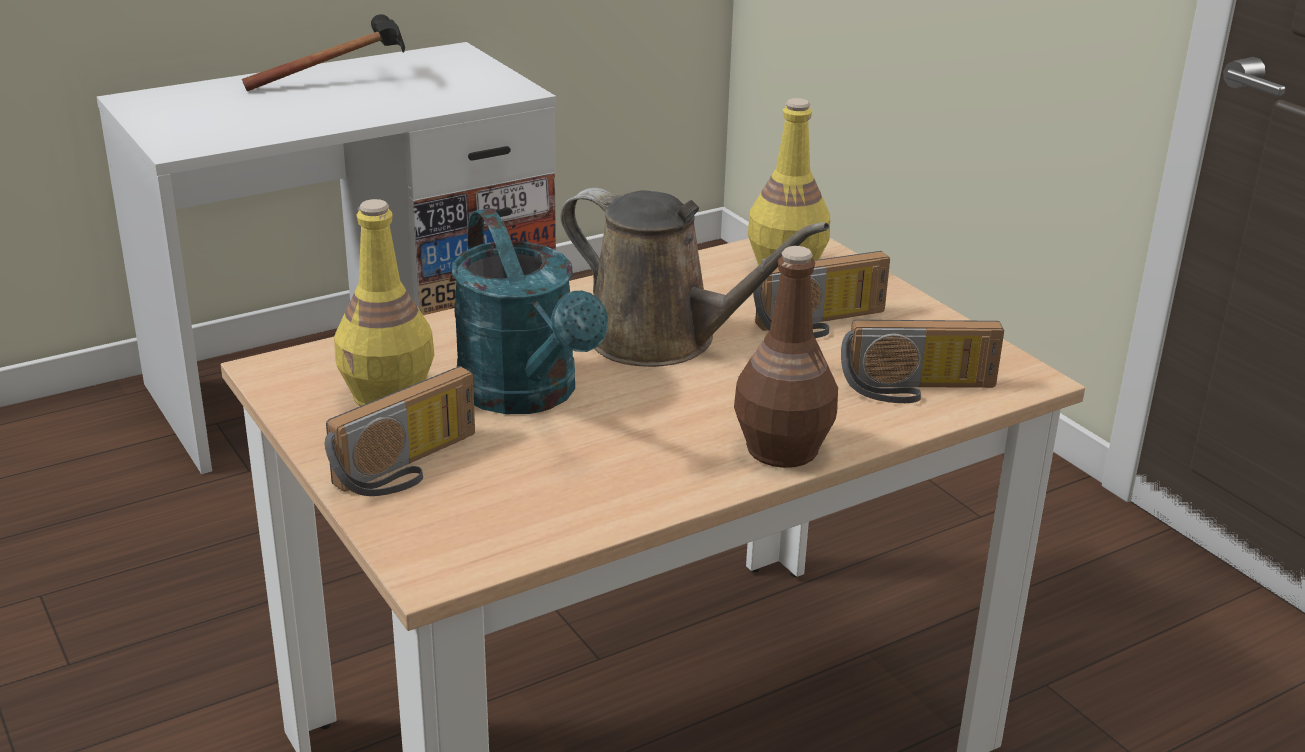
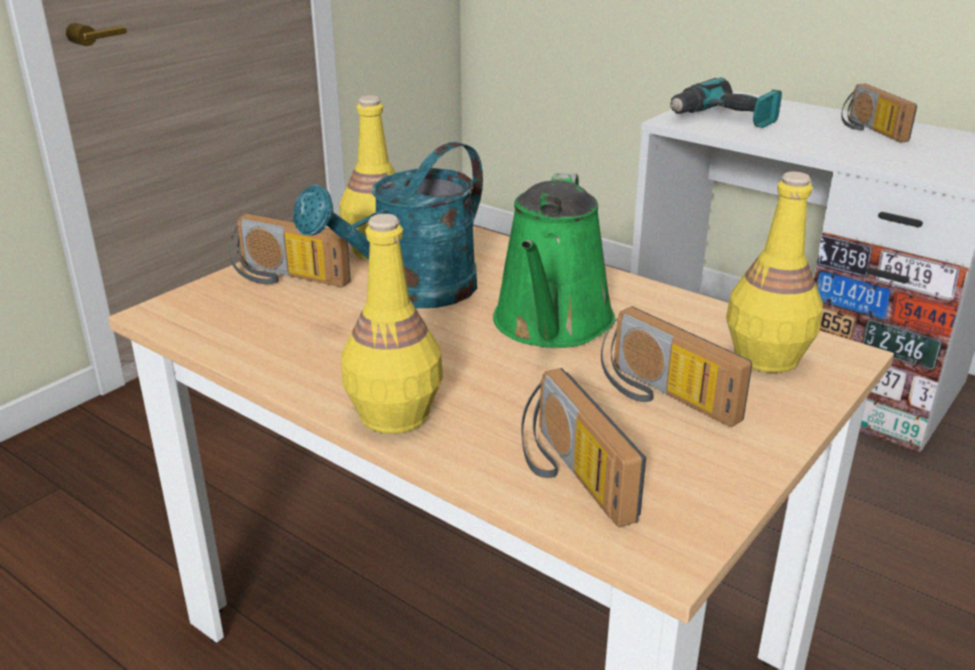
camera: 70 degrees right, 0 degrees up
hammer [242,14,405,91] -> radio [841,84,917,143]
brown watering can [561,188,829,367] -> green watering can [493,174,615,348]
brown bottle [734,246,838,468] -> yellow bottle [341,214,443,434]
none -> power drill [670,78,782,128]

